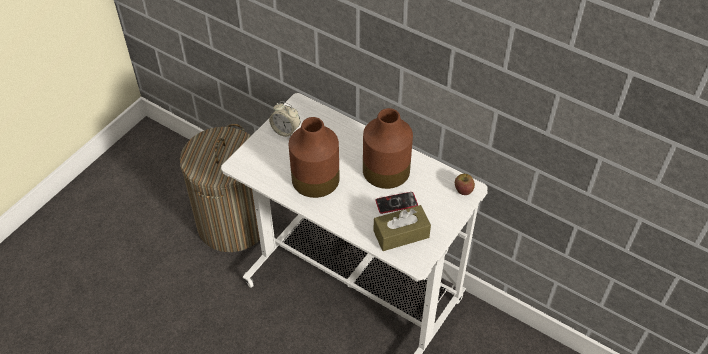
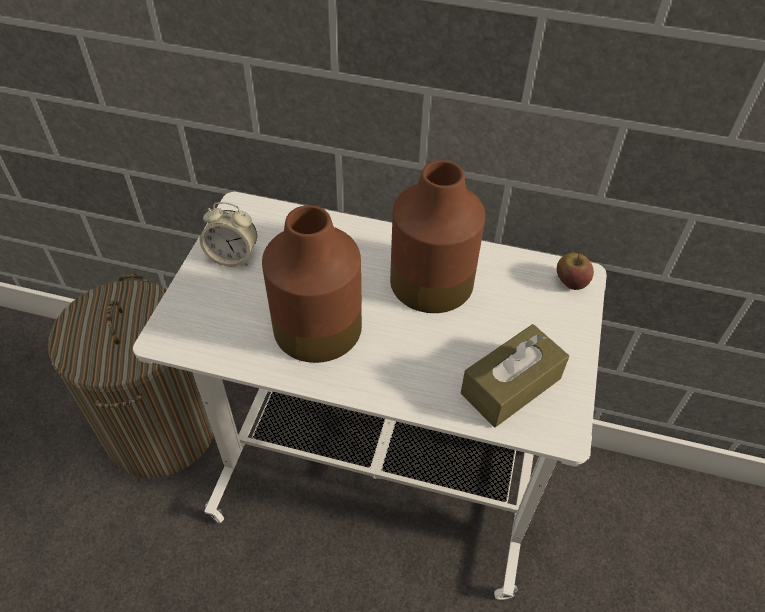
camera: 20 degrees left, 0 degrees up
phone [375,192,418,214] -> none

